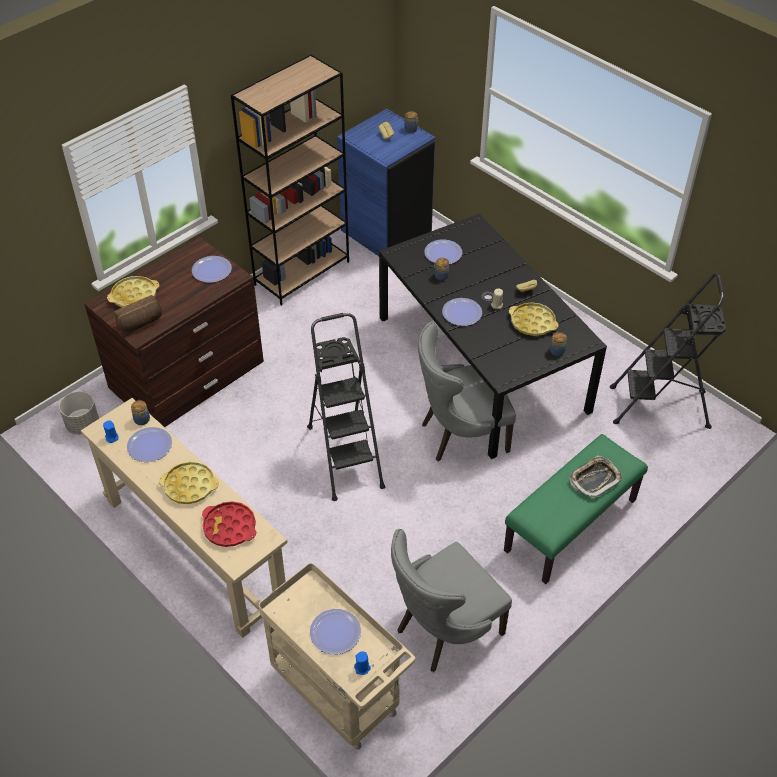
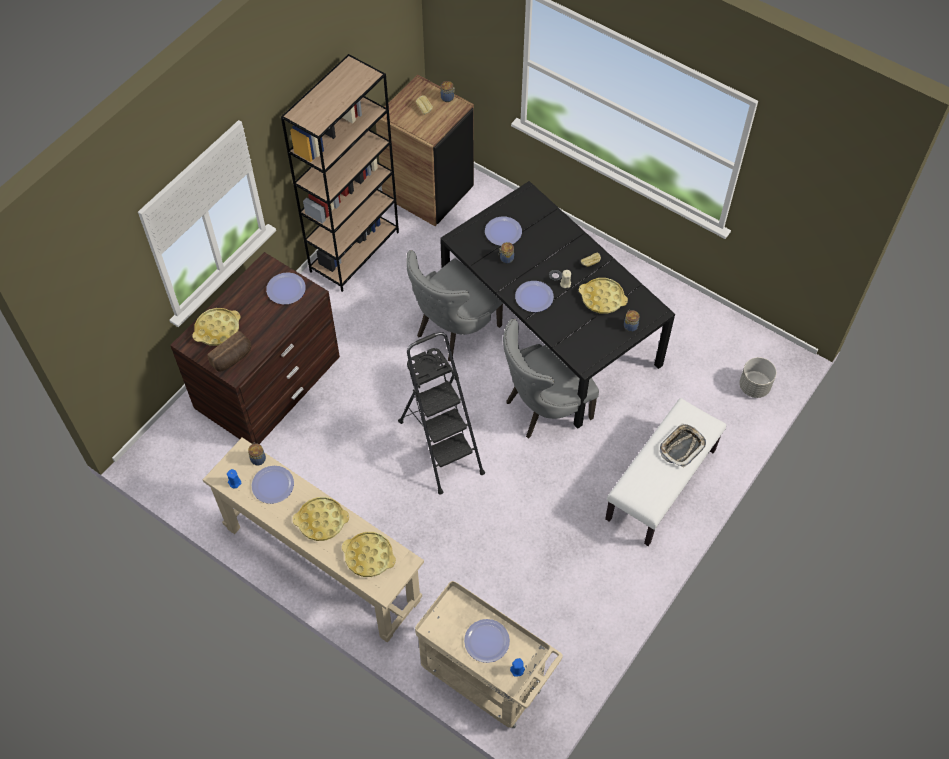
camera: 10 degrees left, 10 degrees up
grey planter [59,391,99,434] -> grey planter moved to [739,357,776,398]
red tray [202,501,256,547] -> yellow tray [342,532,396,577]
blue cabinet [337,109,435,256] -> brown cabinet [376,75,474,226]
grey chair [391,529,512,672] -> grey chair moved to [406,250,503,362]
green bench [504,434,648,584] -> white bench [605,398,726,546]
step ladder [610,273,726,429] -> none

